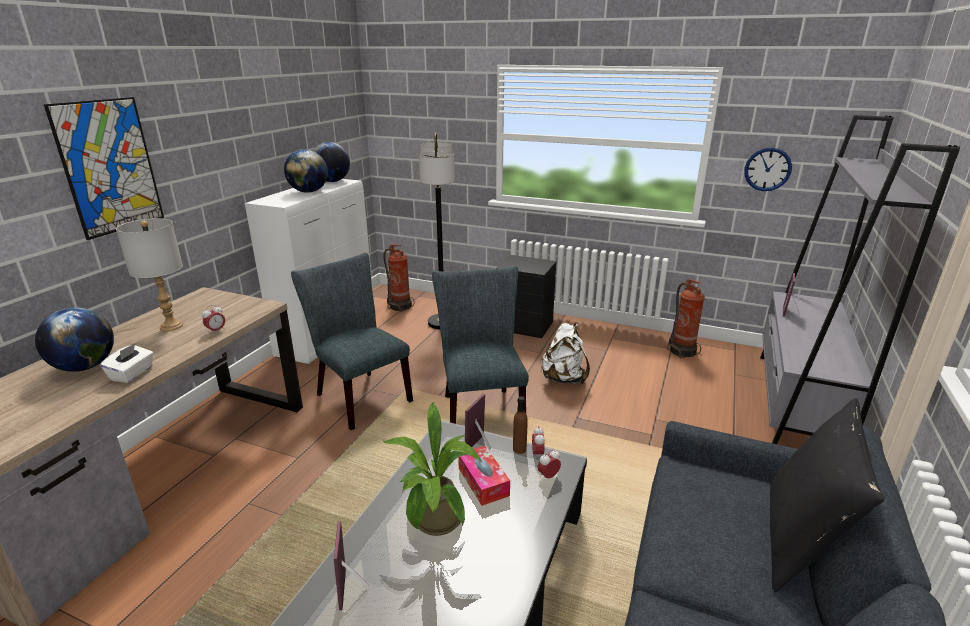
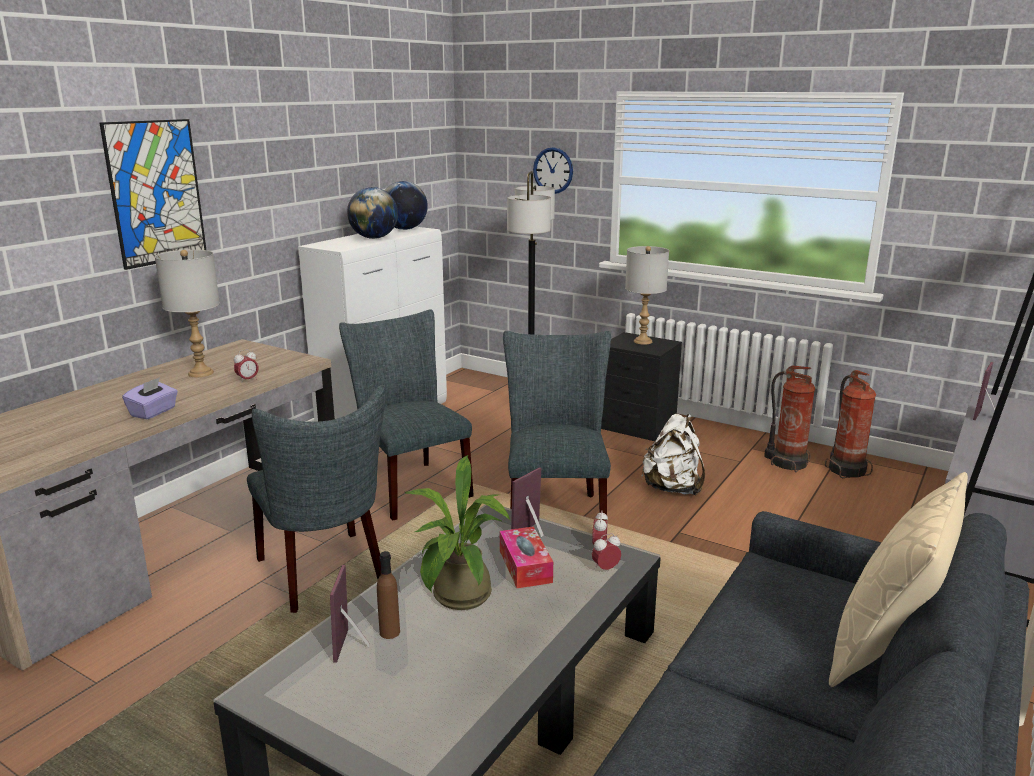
camera: 10 degrees right, 5 degrees down
globe [35,308,114,372] -> none
white tissue box [100,343,154,383] -> purple tissue box [122,377,178,419]
fire extinguisher [383,244,414,312] -> fire extinguisher moved to [764,365,816,472]
brown bottle [513,396,528,454] -> brown bottle moved to [377,551,400,639]
wall clock [744,148,792,191] -> wall clock moved to [533,147,573,194]
black pillow [770,398,885,592] -> beige pillow [829,472,968,687]
none -> grey chair [247,385,386,613]
none -> grey table lamp [625,246,669,345]

